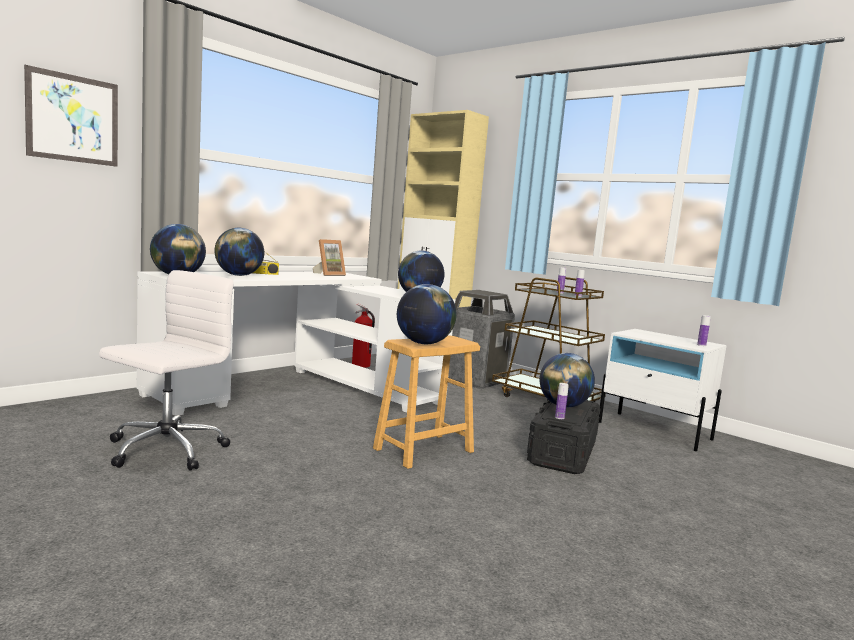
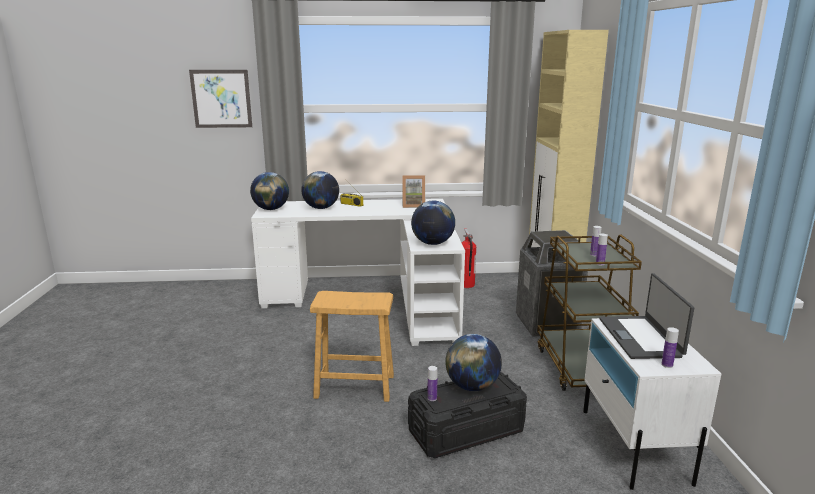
camera: 45 degrees right, 10 degrees up
white office chair [99,270,233,471] -> none
globe [397,284,457,344] -> none
none -> laptop [600,273,694,359]

